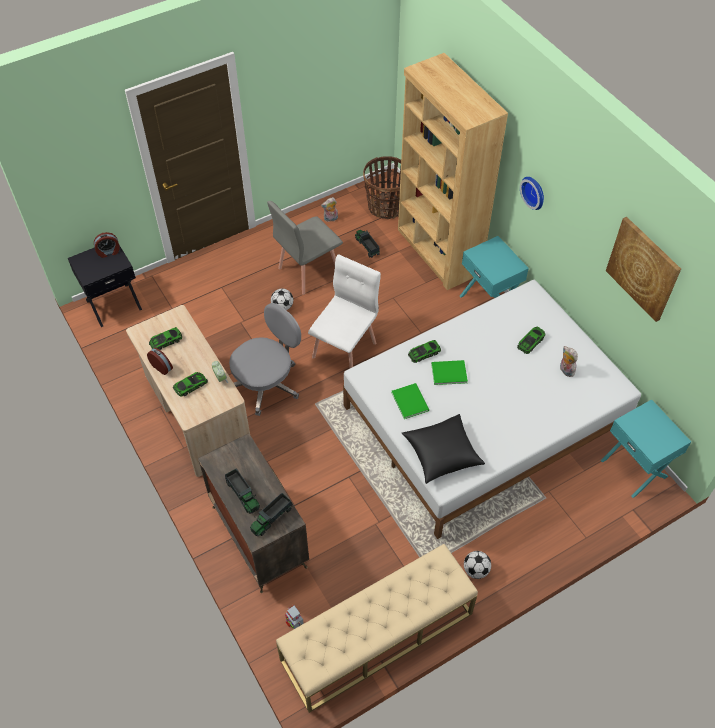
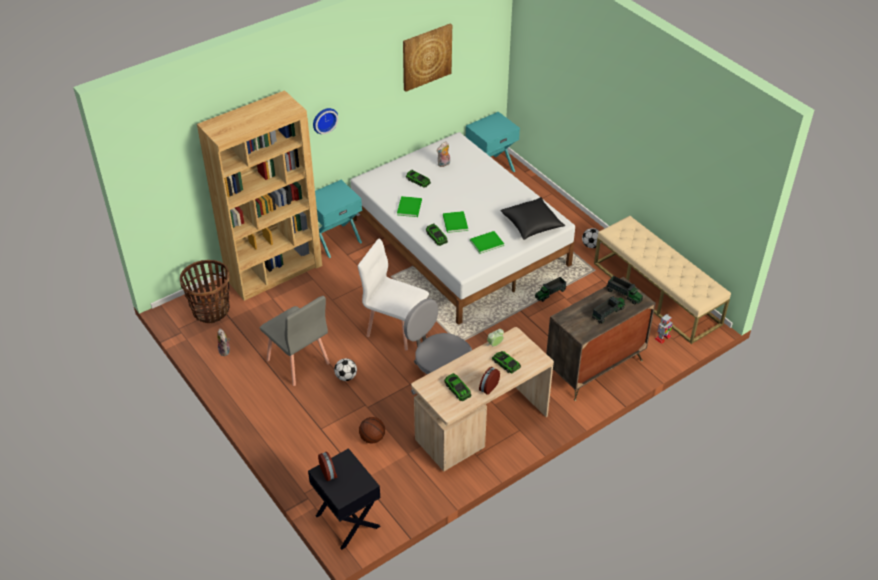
camera: 95 degrees left, 10 degrees down
toy truck [355,230,380,258] -> toy truck moved to [535,277,567,302]
none -> basketball [359,417,385,444]
none -> green book [397,196,422,217]

